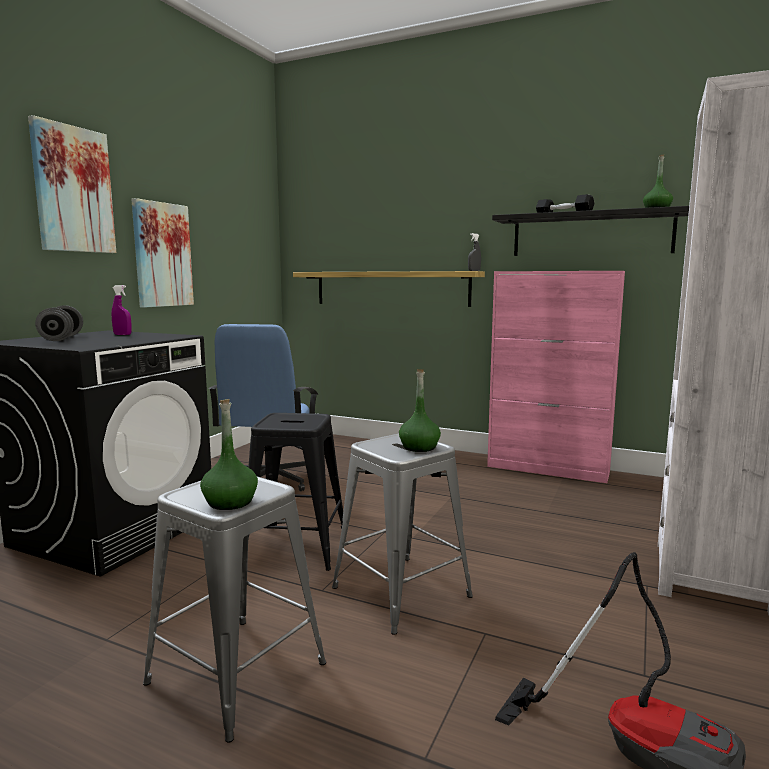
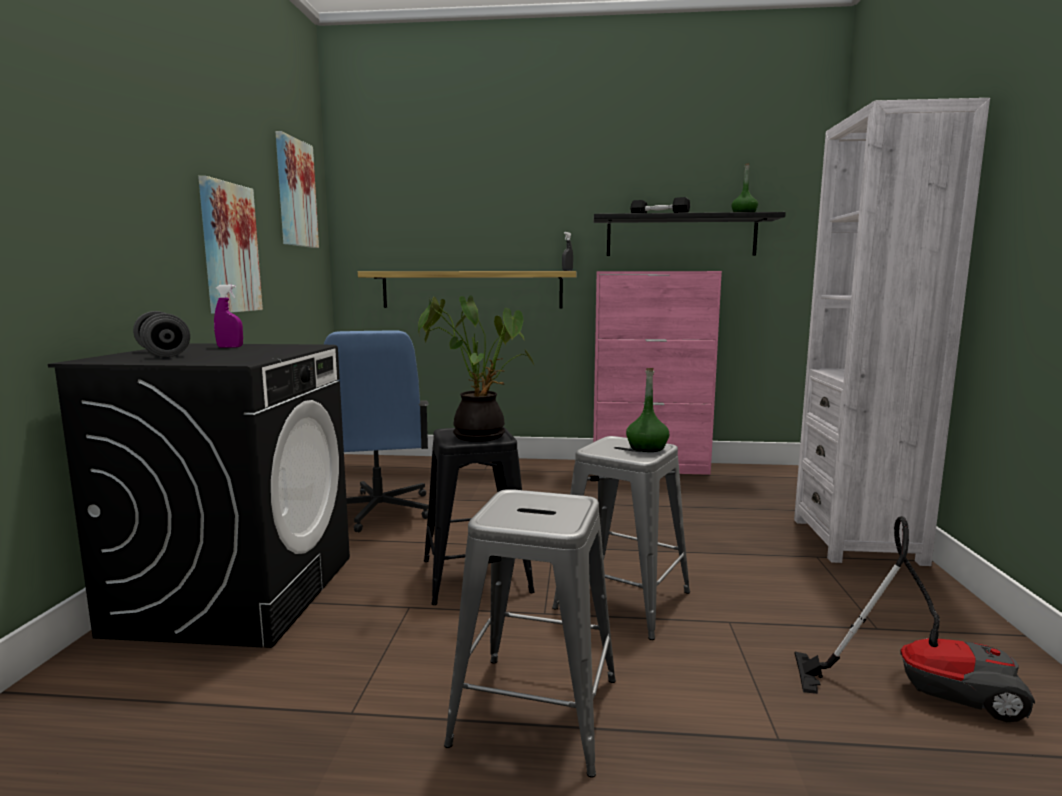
camera: 20 degrees left, 0 degrees up
picture [28,115,116,253] -> picture moved to [275,131,319,248]
green bottle [200,399,258,510] -> none
none -> potted plant [418,295,534,442]

